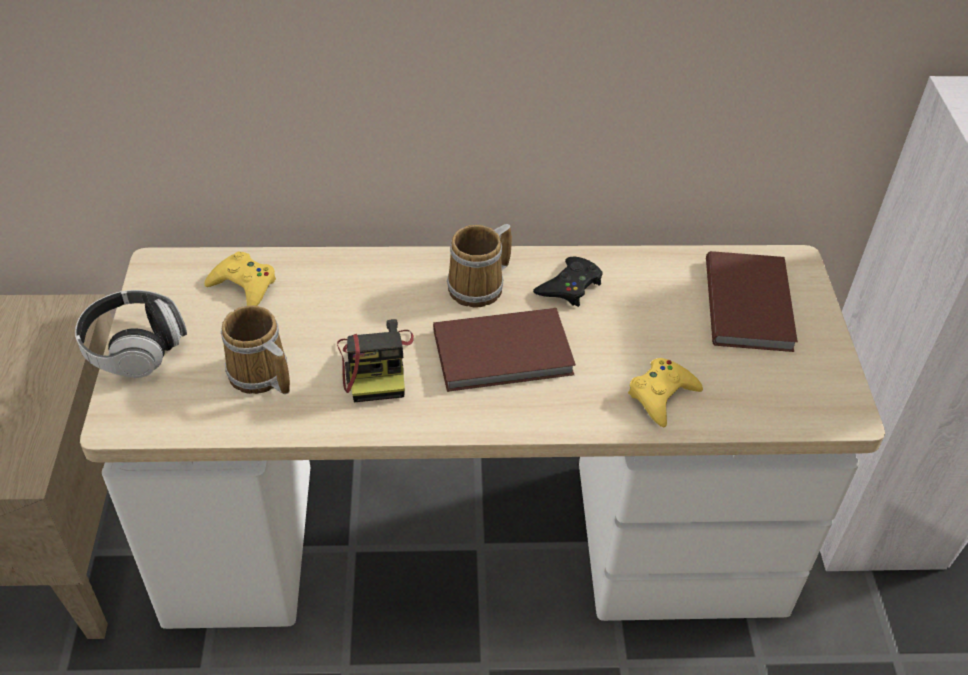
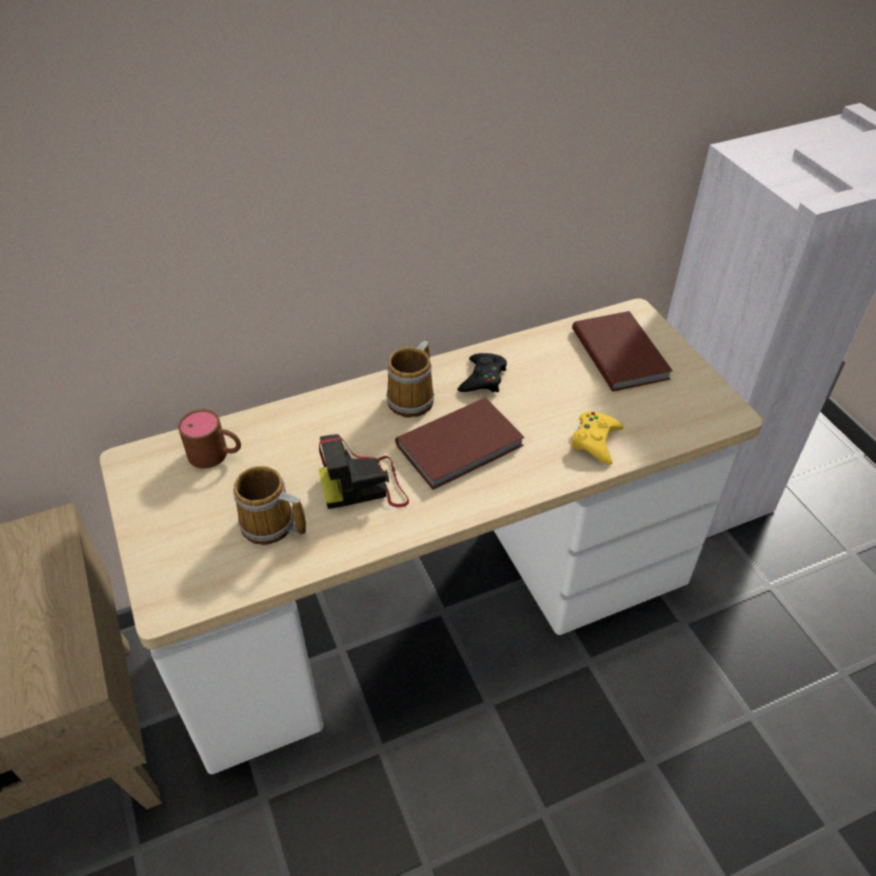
camera: 20 degrees left, 0 degrees up
headphones [75,290,187,378] -> none
yellow game controller [205,252,276,306] -> brown mug [178,409,241,469]
camera [337,319,414,402] -> camera turned 105 degrees clockwise [318,434,409,509]

